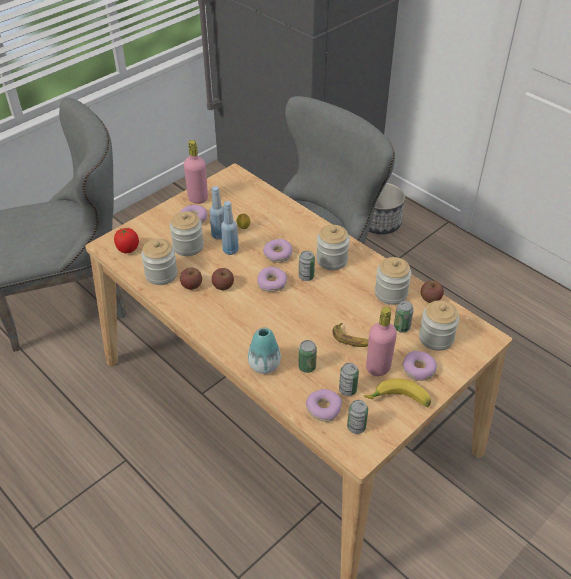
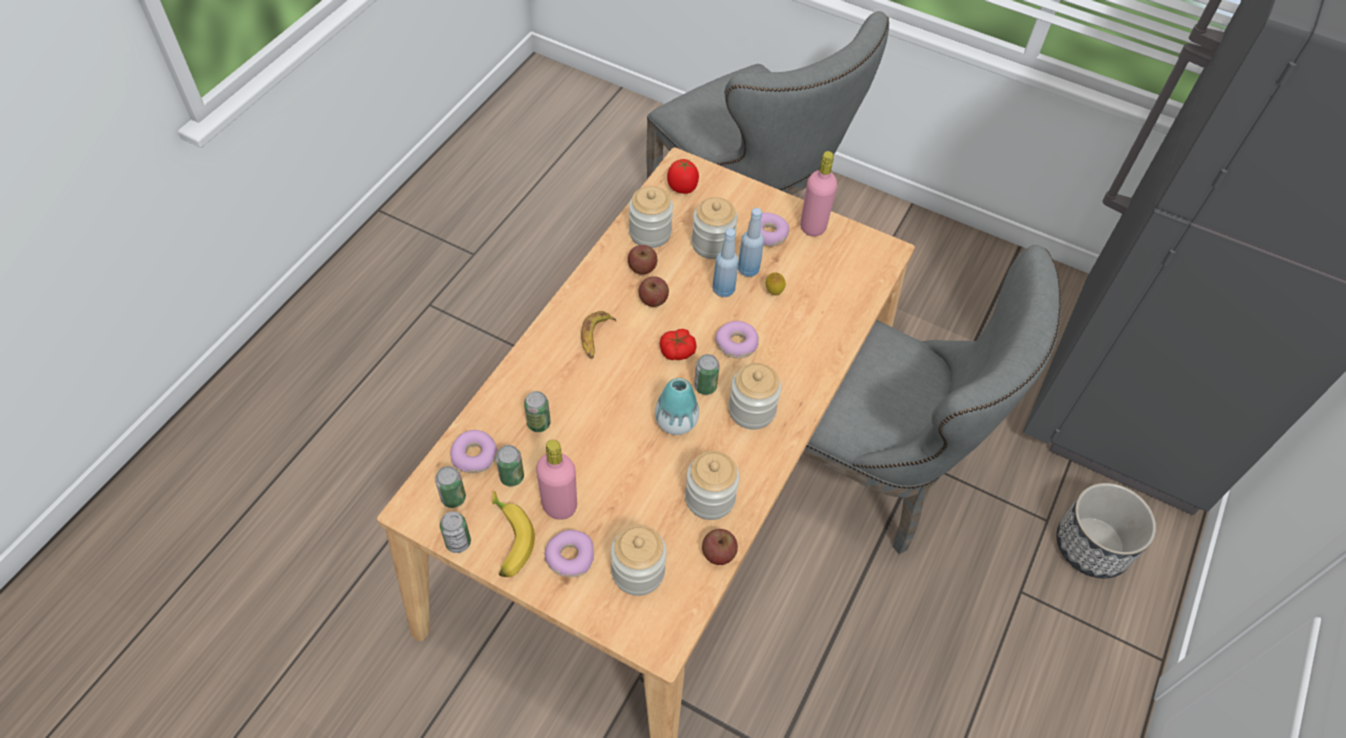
camera: 70 degrees right, 10 degrees up
vase [248,327,281,374] -> vase moved to [655,378,699,435]
donut [257,267,287,292] -> tomato [660,329,697,360]
banana [332,323,369,347] -> banana moved to [581,311,616,359]
can [394,301,414,332] -> can moved to [440,511,471,553]

